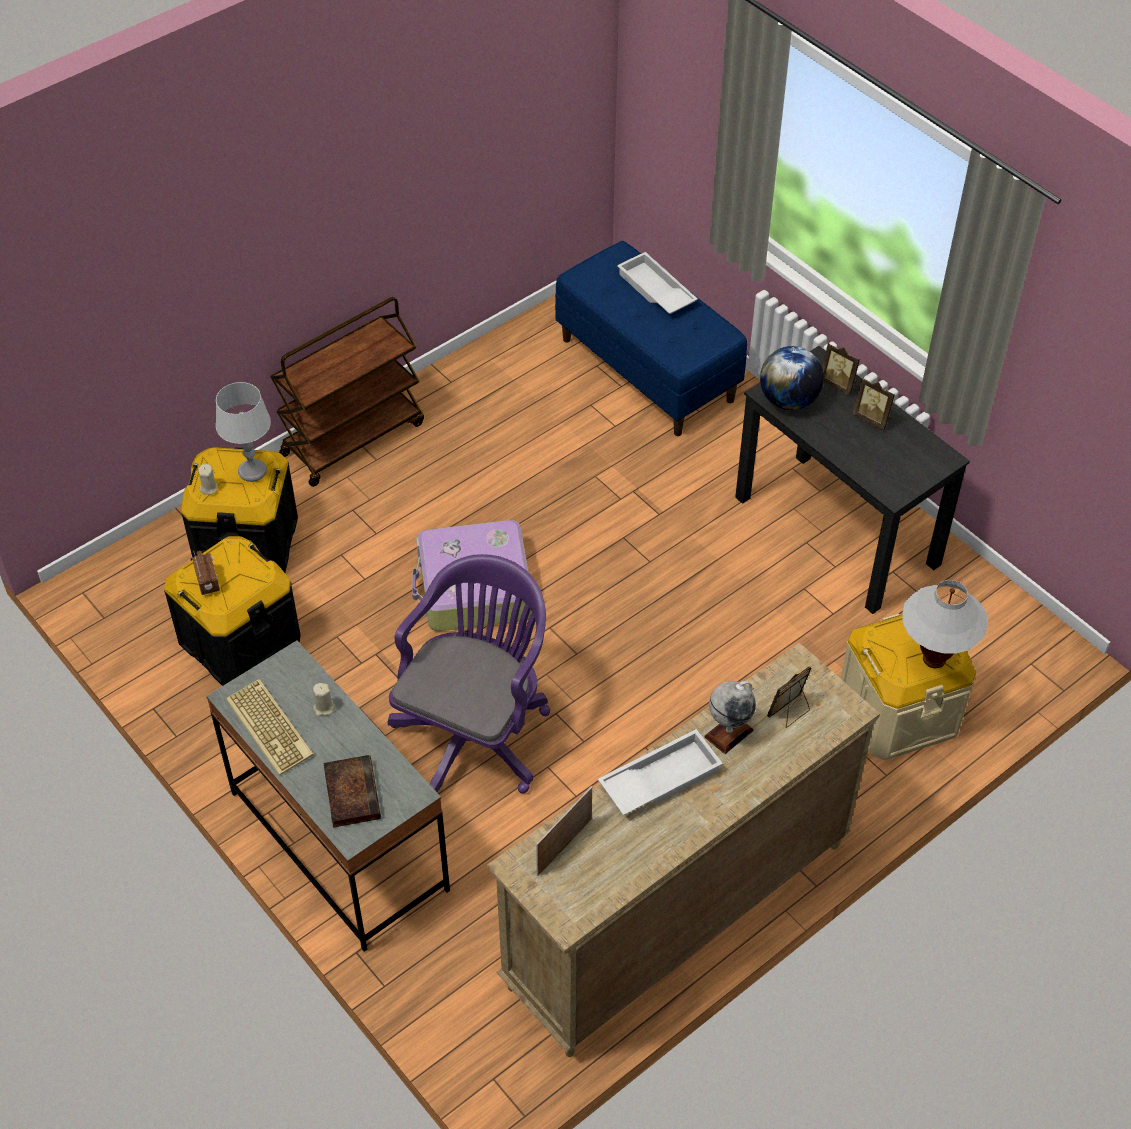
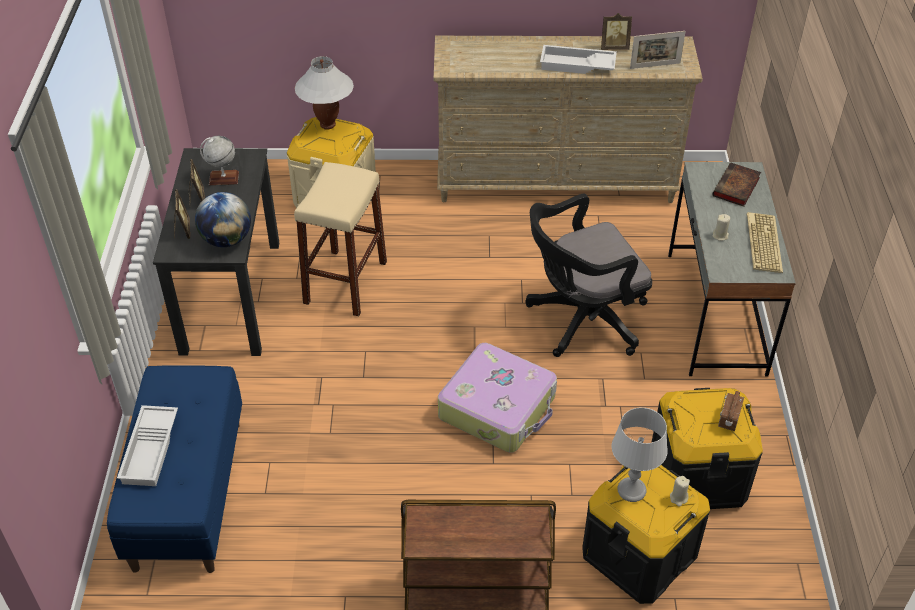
camera: 140 degrees left, 5 degrees down
purple office chair [388,554,550,794] -> black office chair [525,194,653,357]
globe [704,681,756,754] -> globe moved to [200,136,239,185]
picture frame [767,666,812,728] -> picture frame moved to [601,13,632,50]
none -> beige stool [294,162,387,316]

